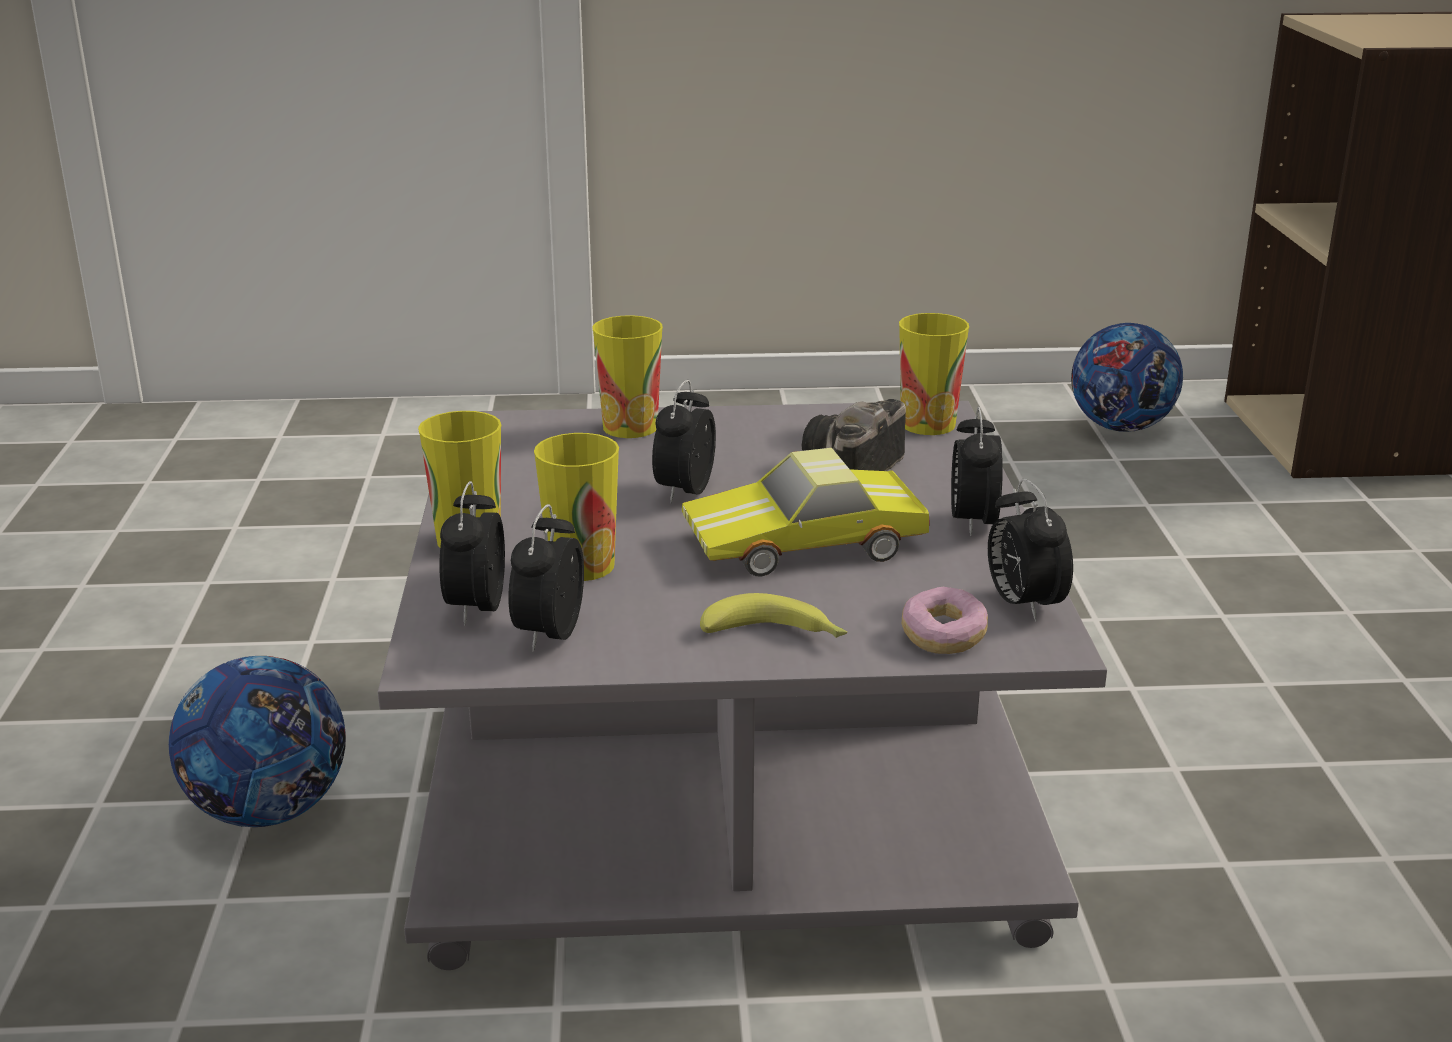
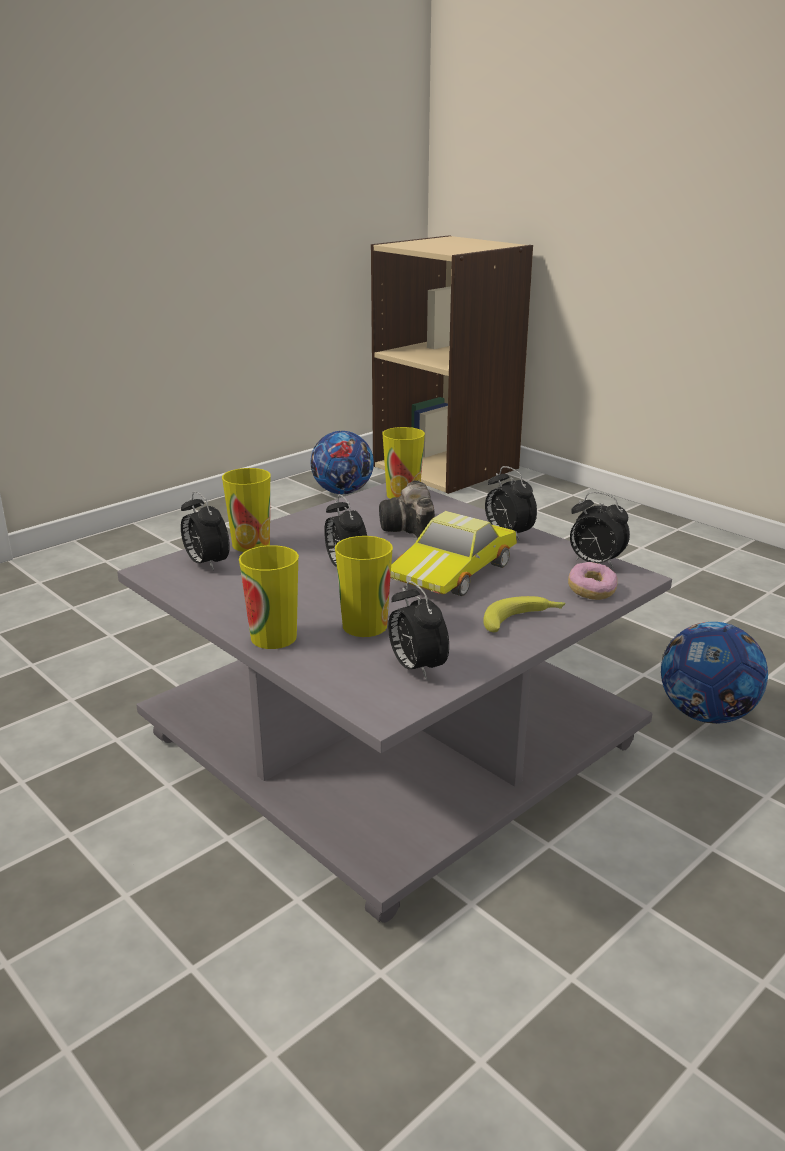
camera: 40 degrees left, 0 degrees up
football [169,656,346,827] -> football moved to [661,622,768,724]
alarm clock [439,481,505,625] -> alarm clock moved to [181,491,230,571]

